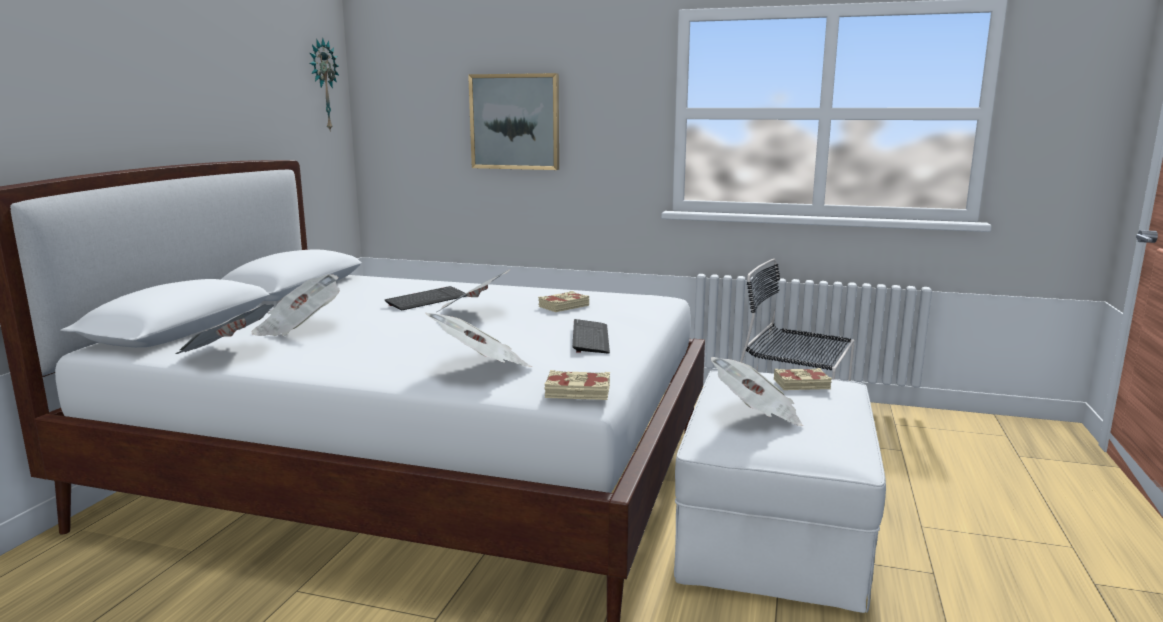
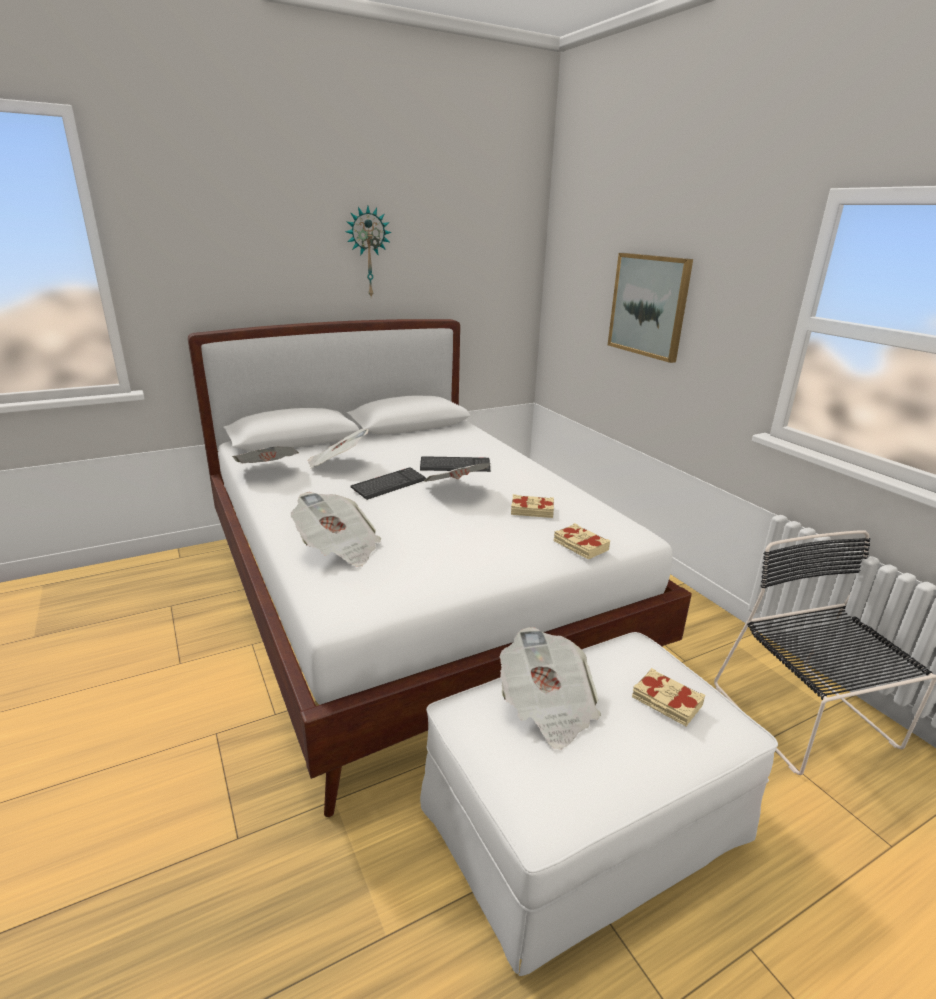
camera: 45 degrees right, 10 degrees up
wall clock [310,38,339,132] -> wall clock moved to [345,206,392,296]
beige book [545,370,610,400] -> beige book moved to [554,523,610,559]
keyboard [572,319,610,354] -> keyboard moved to [350,467,427,500]

